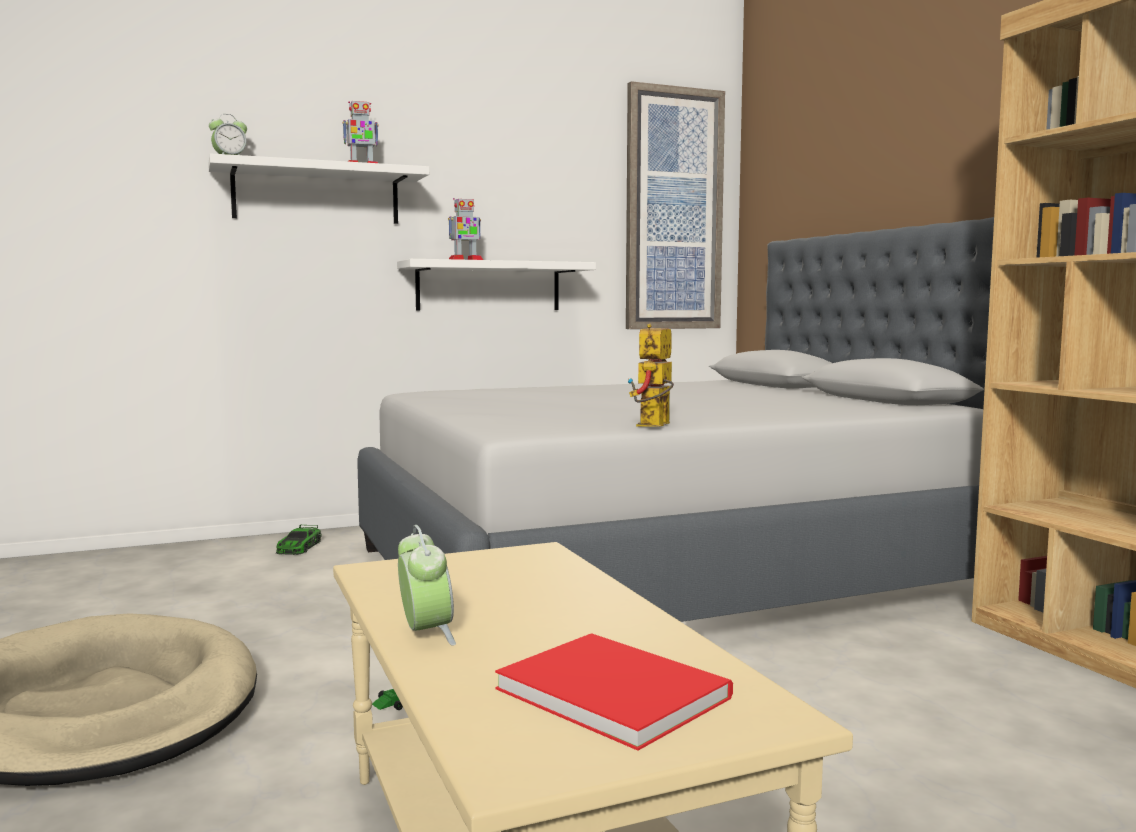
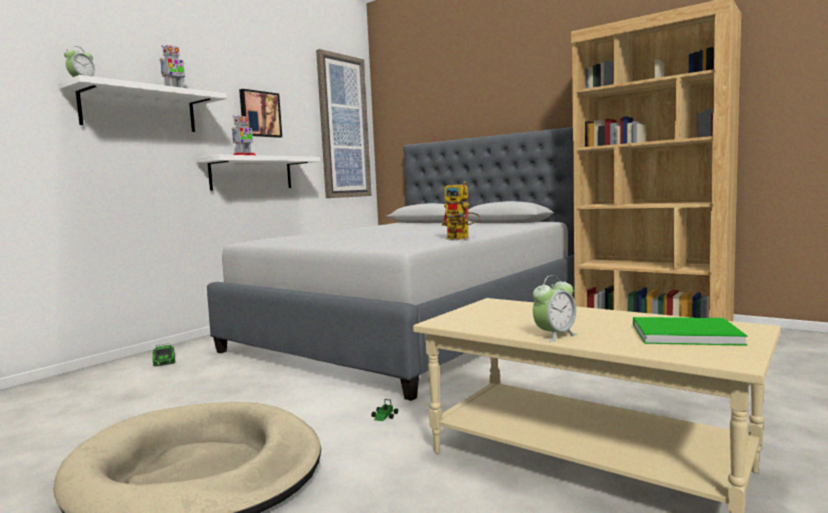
camera: 30 degrees left, 0 degrees up
alarm clock [398,525,456,646] -> alarm clock turned 105 degrees clockwise [533,275,577,342]
red book [495,633,733,751] -> green book [633,317,747,346]
toy robot [628,324,674,427] -> toy robot turned 45 degrees counterclockwise [442,181,480,240]
none -> picture [239,89,282,138]

